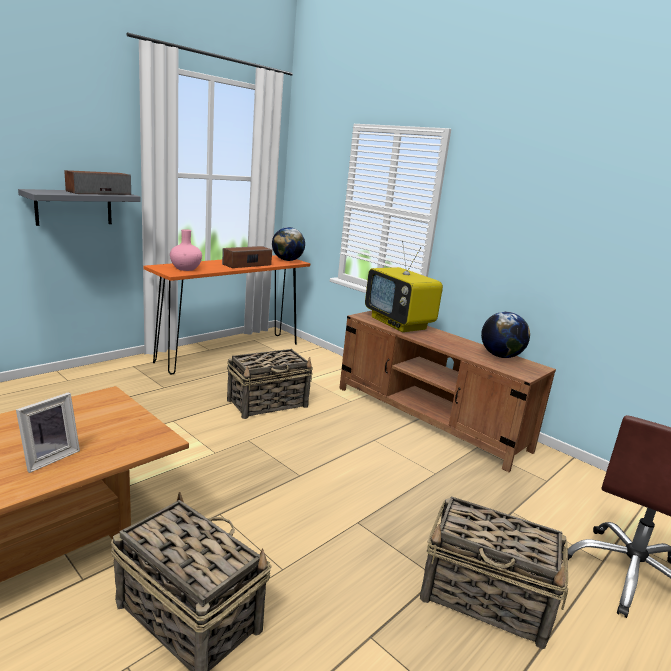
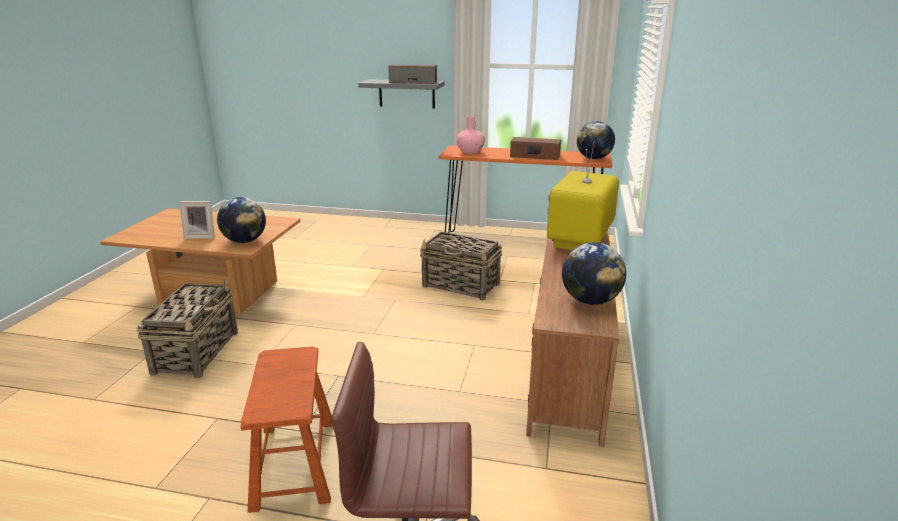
camera: 60 degrees right, 5 degrees up
basket [420,497,568,649] -> brown stool [241,346,332,513]
none -> globe [217,197,266,243]

